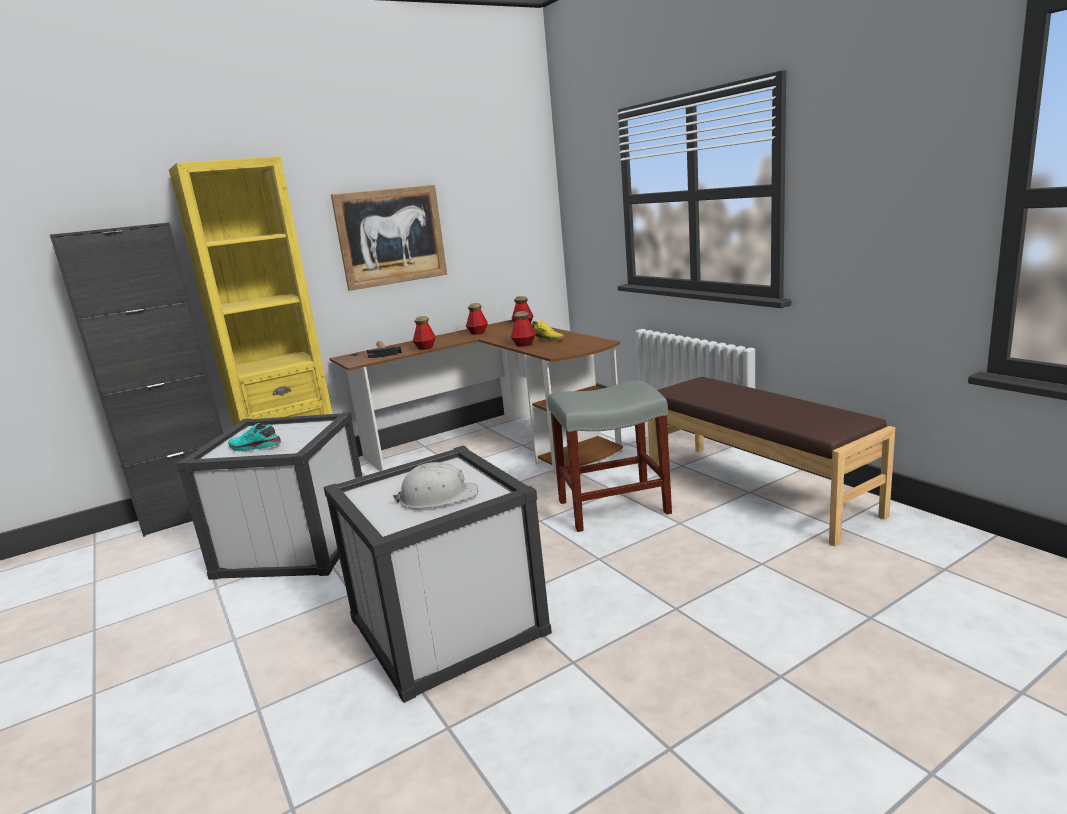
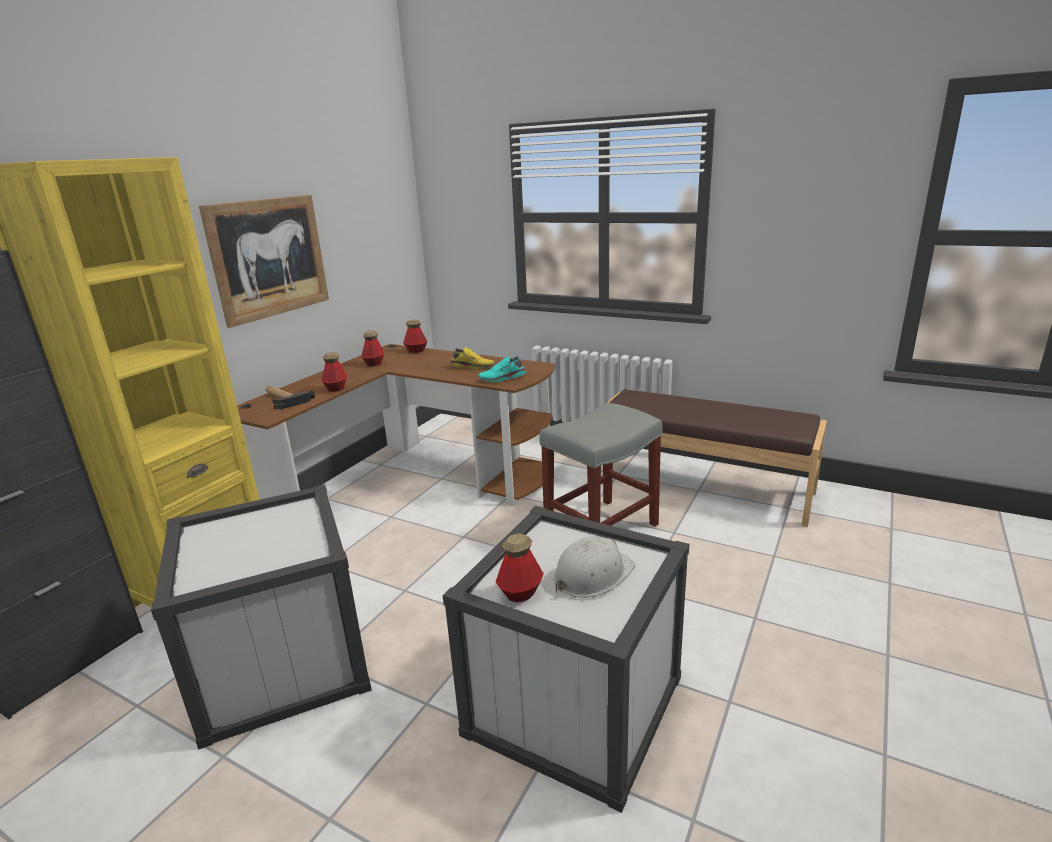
camera: 30 degrees left, 5 degrees up
turquoise shoe [228,423,282,451] -> turquoise shoe moved to [478,356,527,382]
bottle [511,311,536,346] -> bottle moved to [496,533,544,603]

